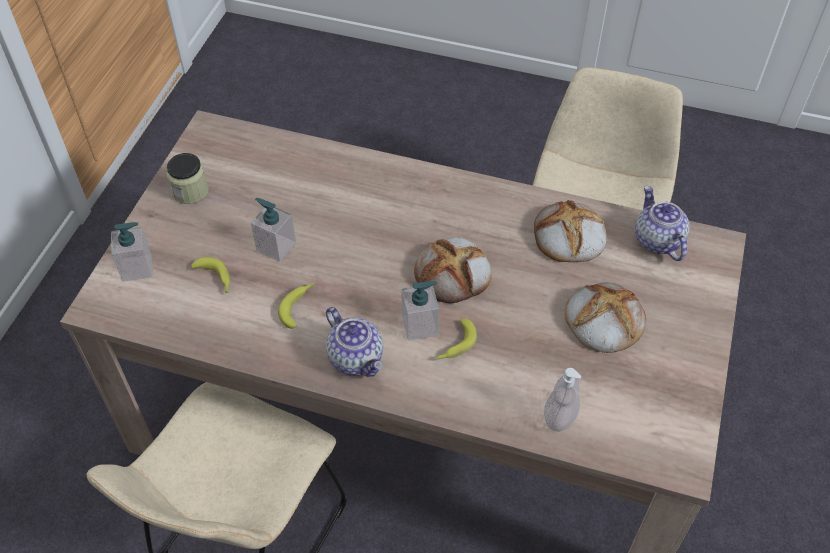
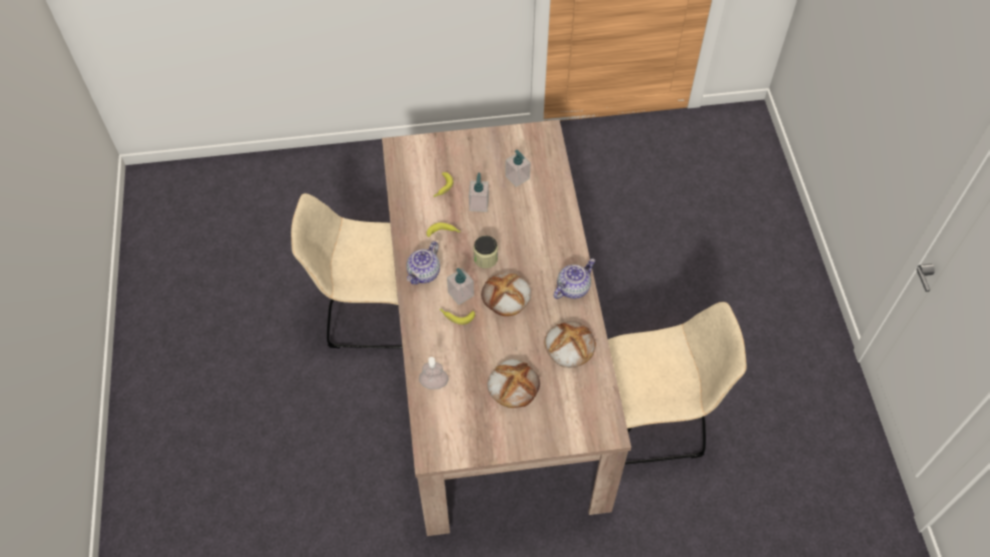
camera: 65 degrees right, 5 degrees up
soap dispenser [111,222,153,282] -> soap dispenser moved to [505,150,530,187]
jar [166,153,209,204] -> jar moved to [473,236,498,268]
teapot [635,186,690,261] -> teapot moved to [553,259,595,299]

